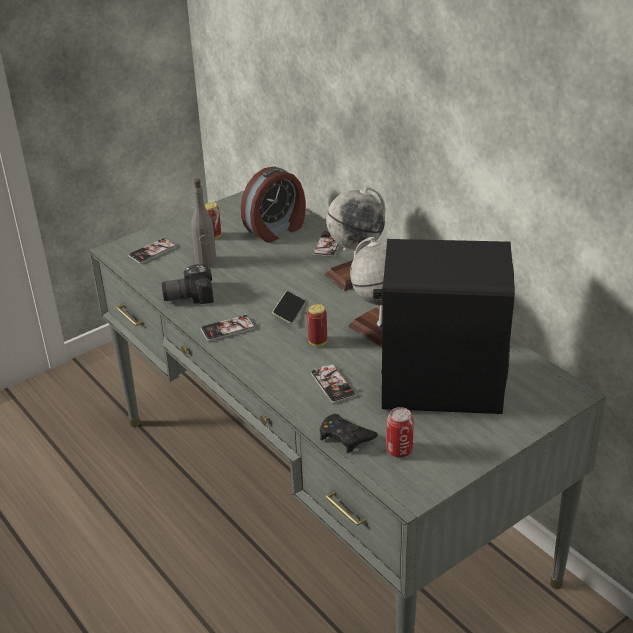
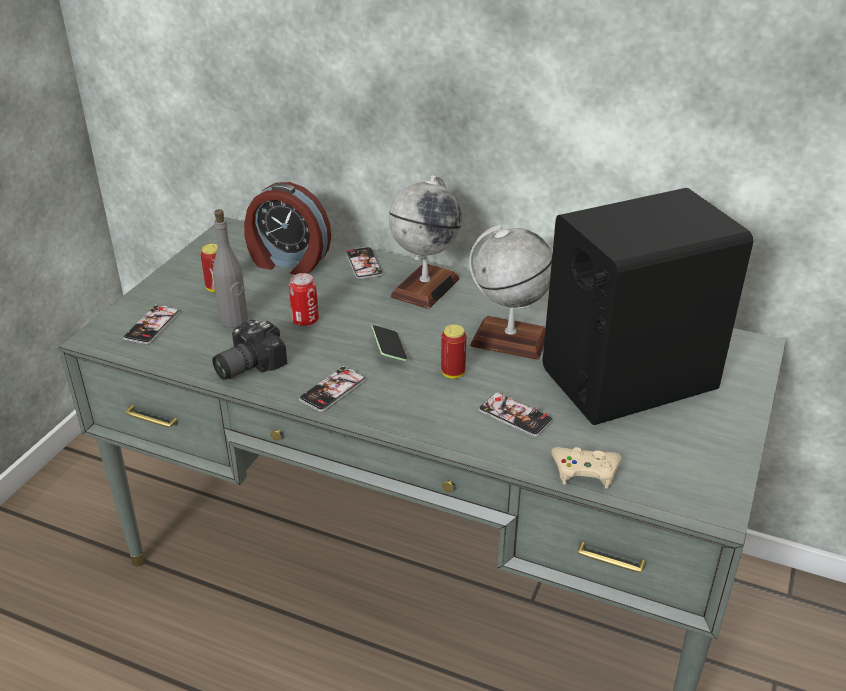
camera: 30 degrees left, 0 degrees up
alarm clock [241,166,306,243] -> alarm clock turned 90 degrees clockwise [244,182,331,275]
black game controller [320,414,378,453] -> beige game controller [551,447,622,489]
can [386,407,414,458] -> can moved to [289,273,319,326]

